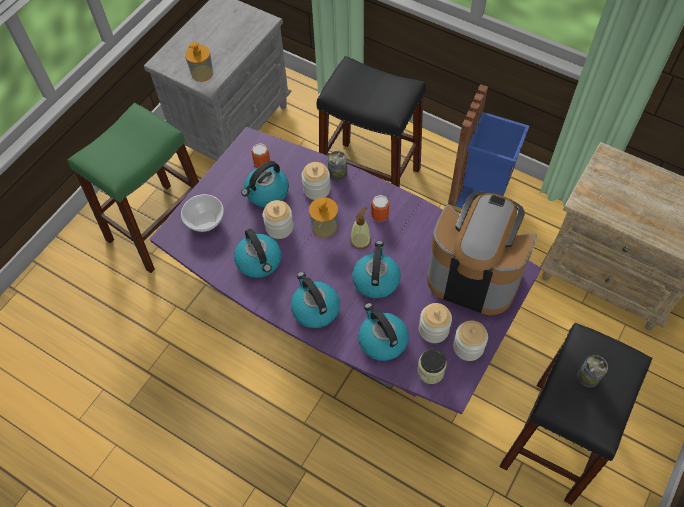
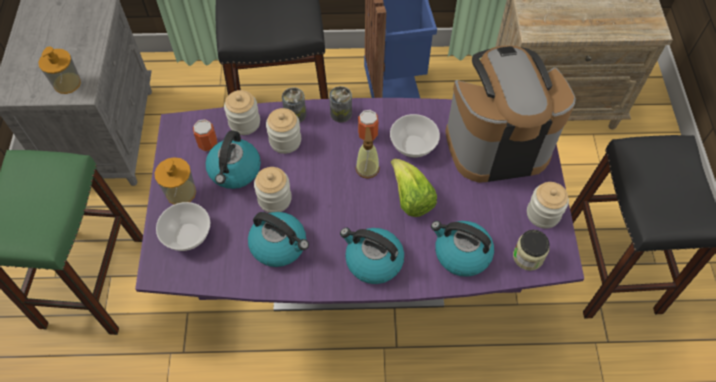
camera: 35 degrees left, 0 degrees up
soap dispenser [309,197,338,238] -> soap dispenser moved to [155,157,196,205]
kettle [352,241,401,298] -> lettuce [391,158,437,217]
jar [419,303,452,343] -> jar moved to [224,90,260,135]
can [577,355,608,387] -> can moved to [329,86,352,122]
none -> bowl [390,114,440,158]

